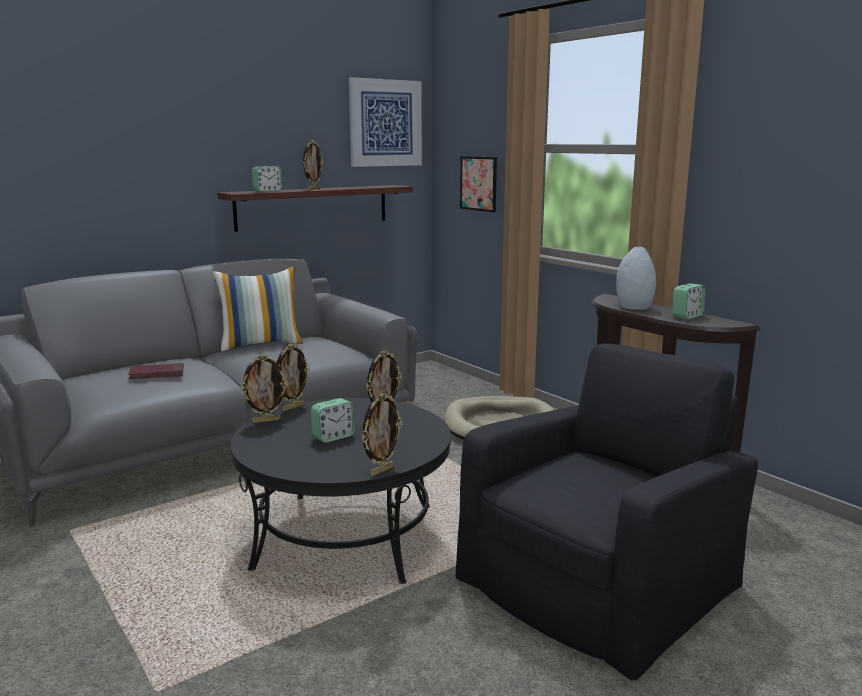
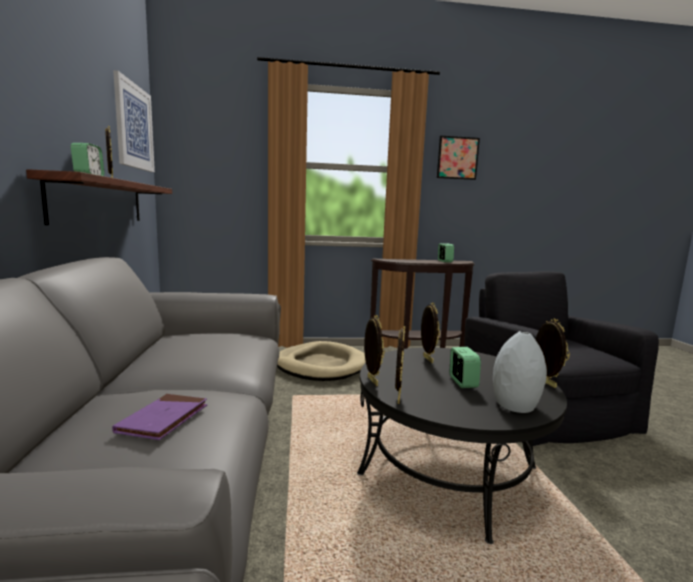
camera: 60 degrees left, 5 degrees down
red book [128,363,184,379] -> purple book [112,394,207,440]
pillow [213,266,303,352] -> none
picture [460,156,497,212] -> picture moved to [437,136,480,180]
grey vase [616,246,656,310] -> grey vase moved to [493,331,547,413]

